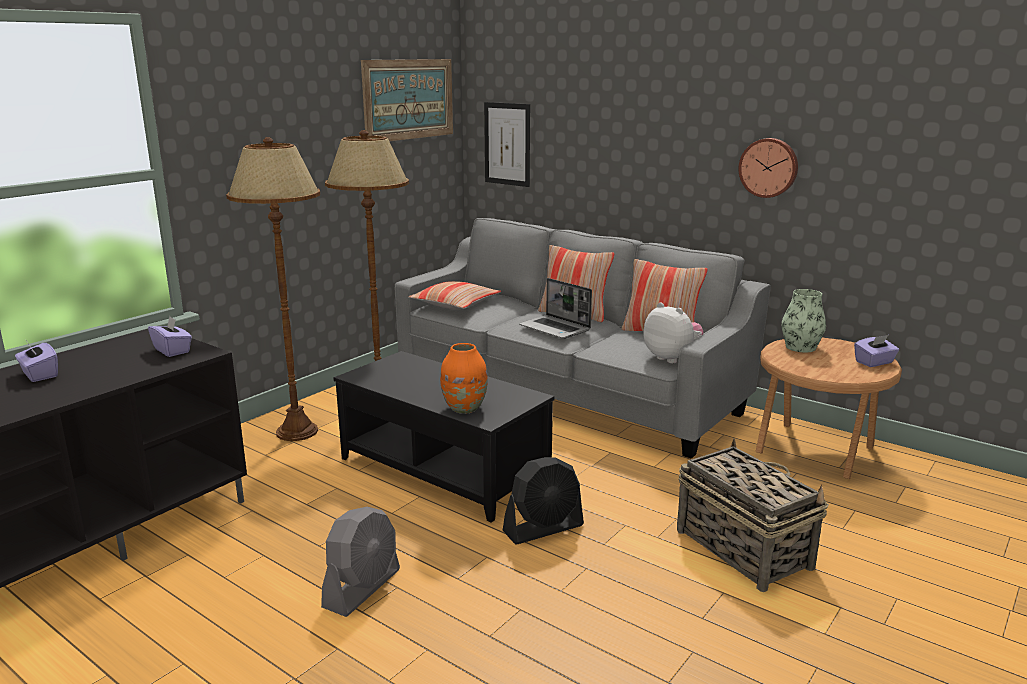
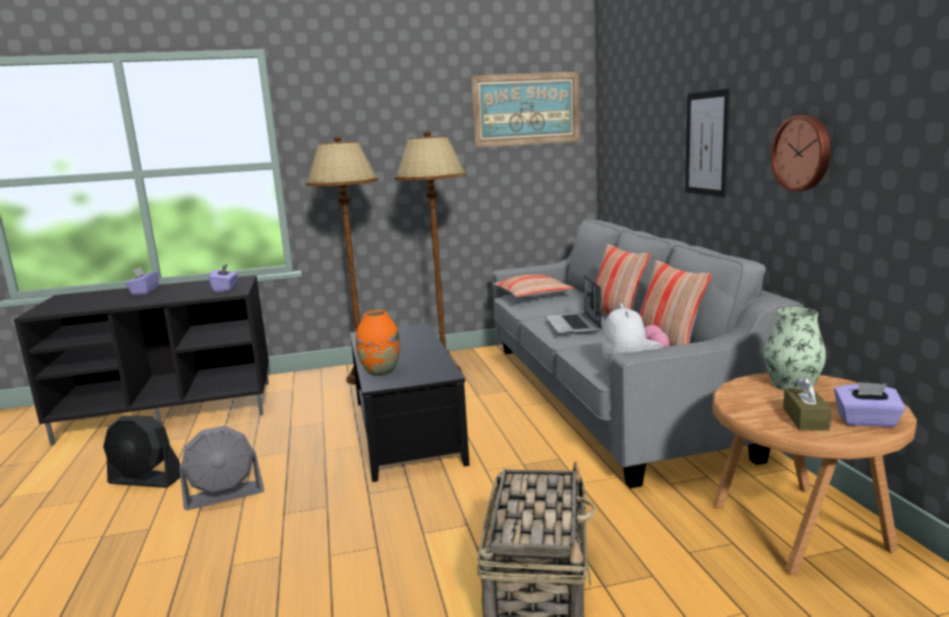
camera: 40 degrees right, 5 degrees down
picture [484,102,530,187] -> picture moved to [685,88,730,197]
black fan [503,457,584,544] -> black fan moved to [103,416,180,488]
none -> brown tissue box [783,377,832,431]

